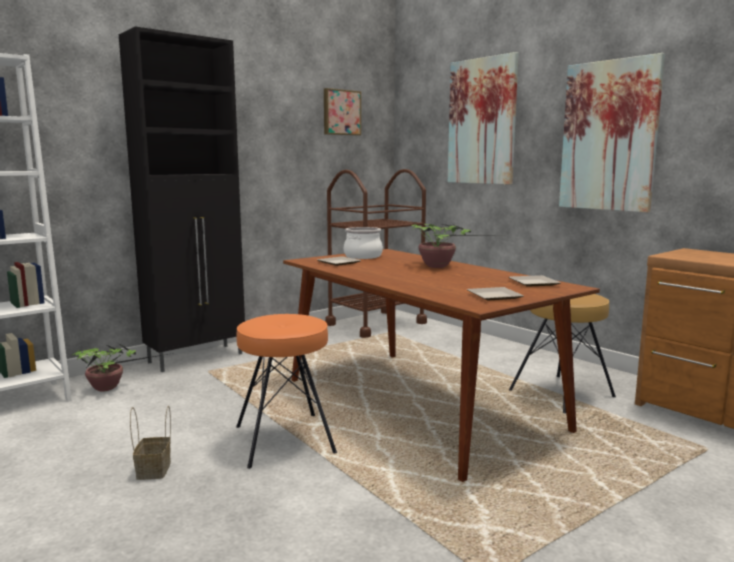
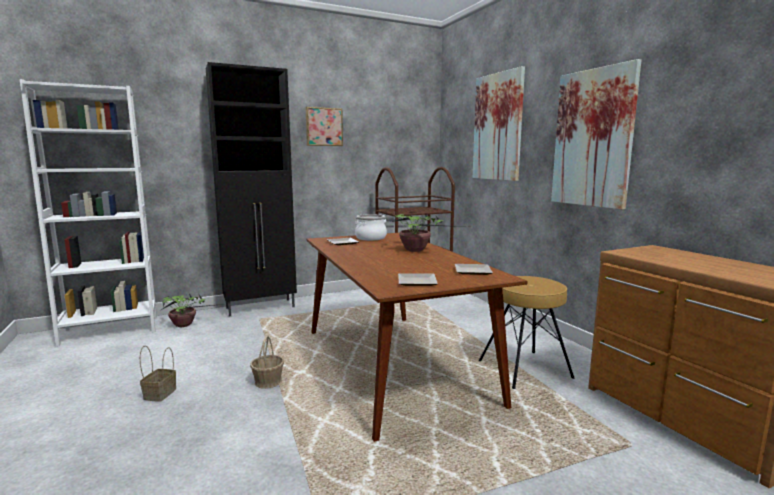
camera: 15 degrees right, 0 degrees up
orange stool [236,314,337,469] -> basket [250,336,284,389]
picture [324,88,361,136] -> picture moved to [306,107,343,146]

